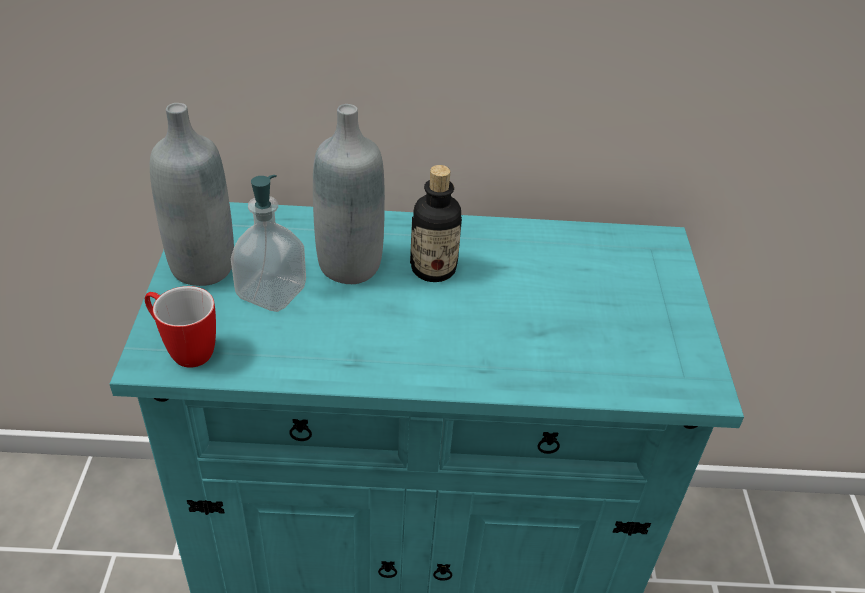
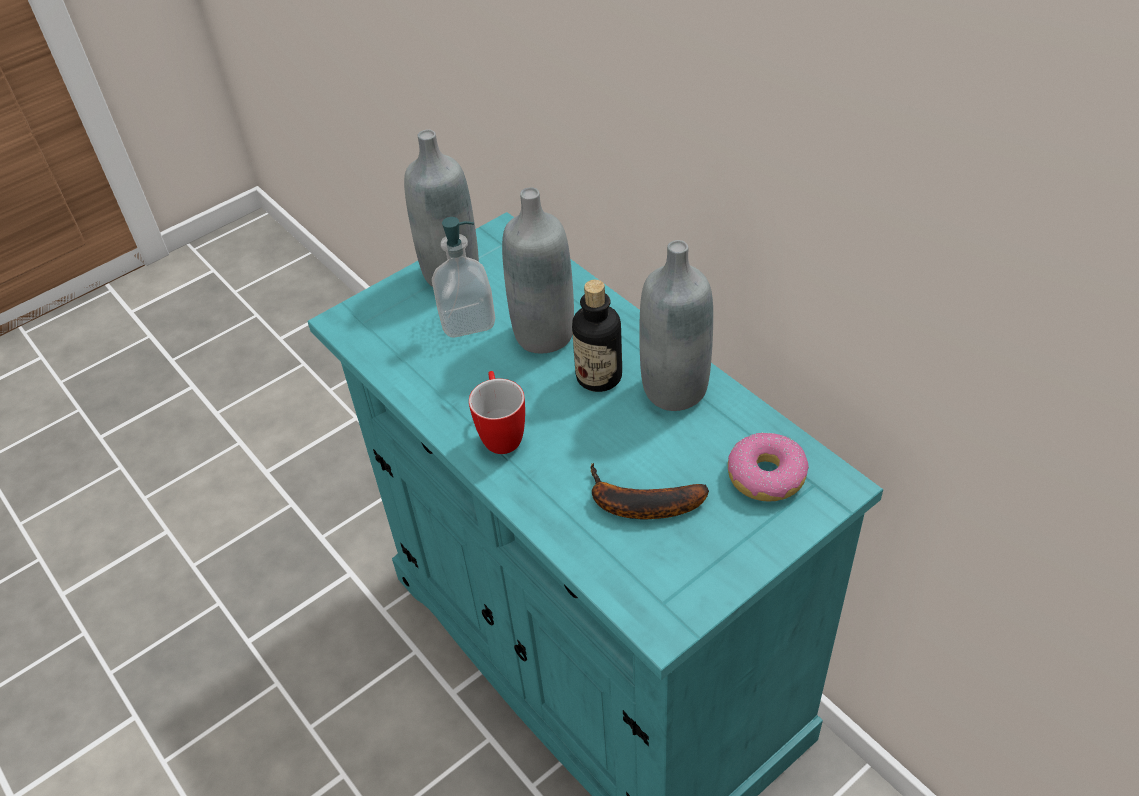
camera: 55 degrees right, 5 degrees up
mug [145,286,216,368] -> mug moved to [469,371,525,454]
none -> banana [591,463,709,519]
none -> grey bottle [639,240,713,411]
none -> donut [728,432,809,502]

